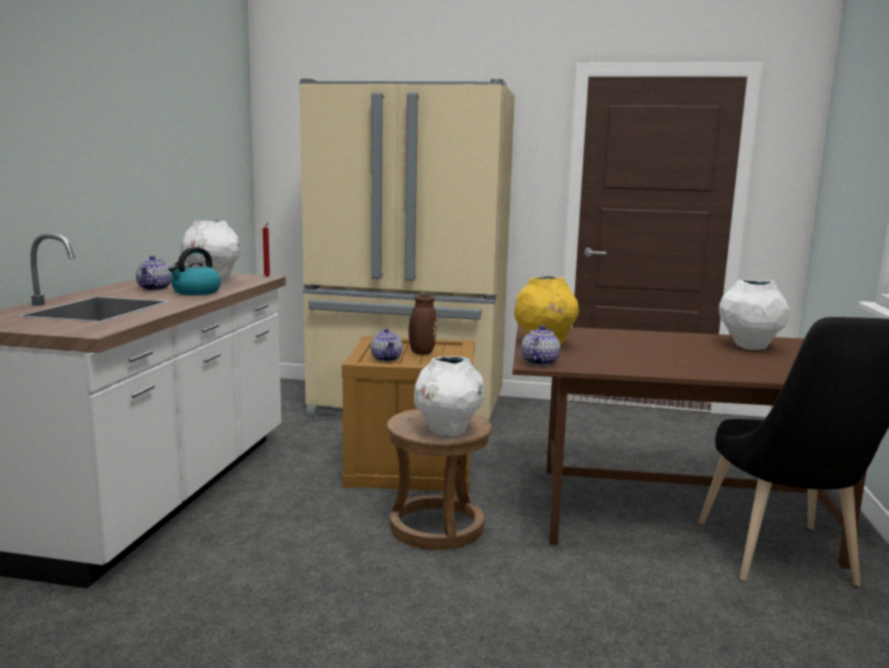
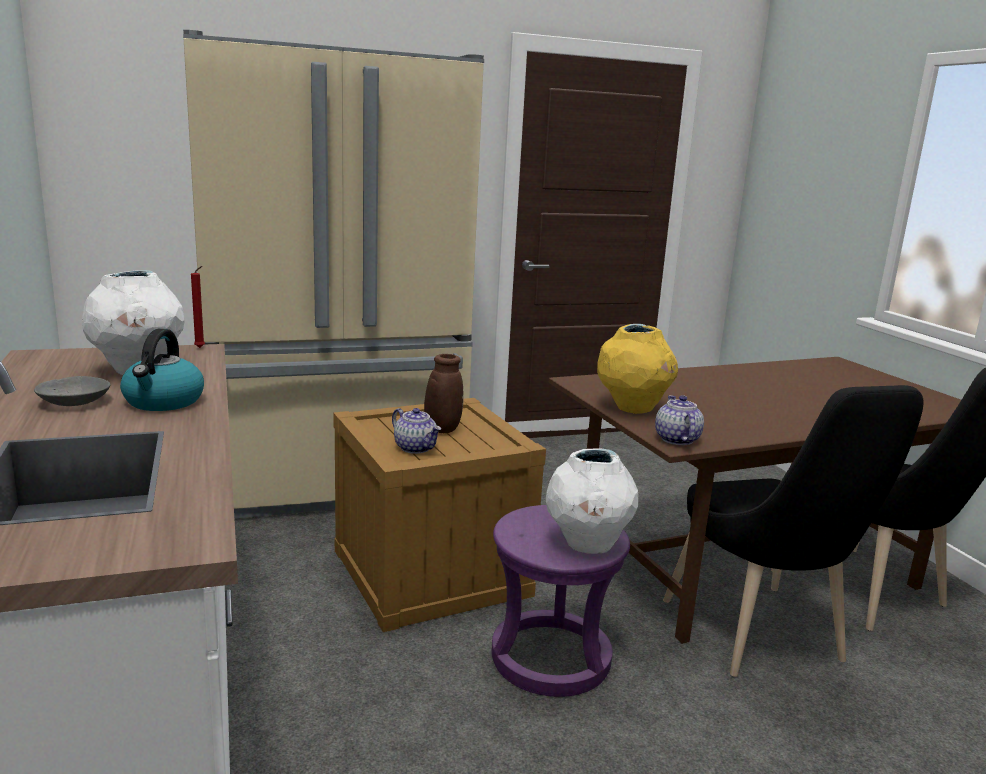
camera: 30 degrees left, 5 degrees up
teapot [136,256,172,290] -> grey bowl [34,376,110,406]
brown stool [387,409,492,550] -> purple stool [492,505,630,697]
white vase [719,279,789,350] -> none
none -> black chair [663,385,924,677]

